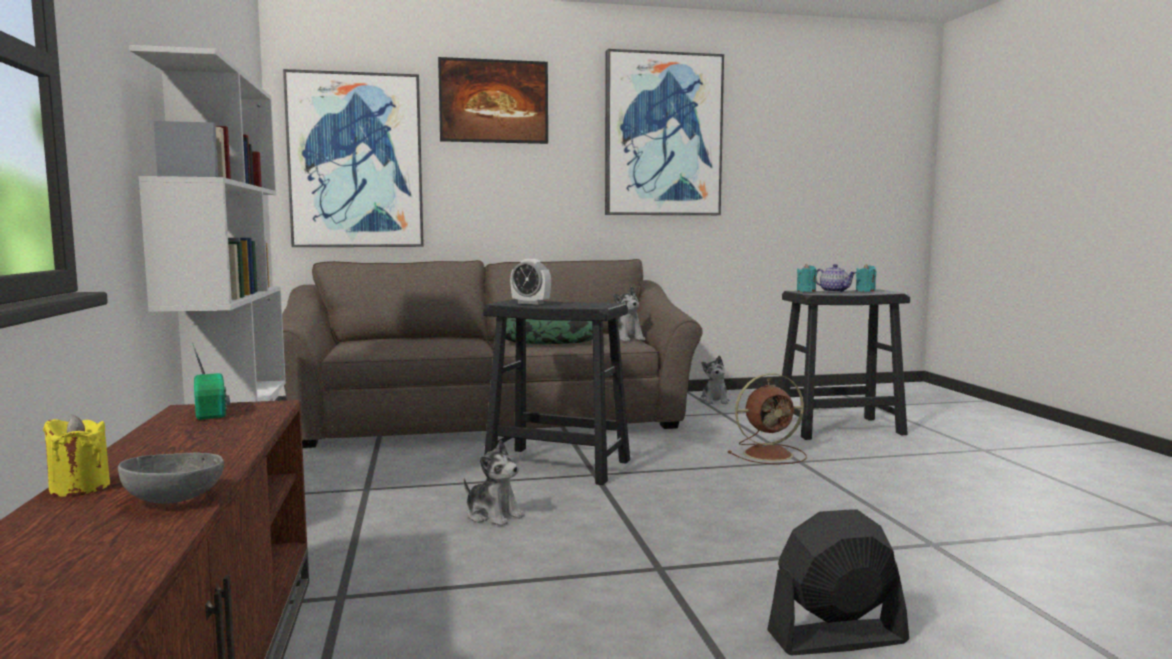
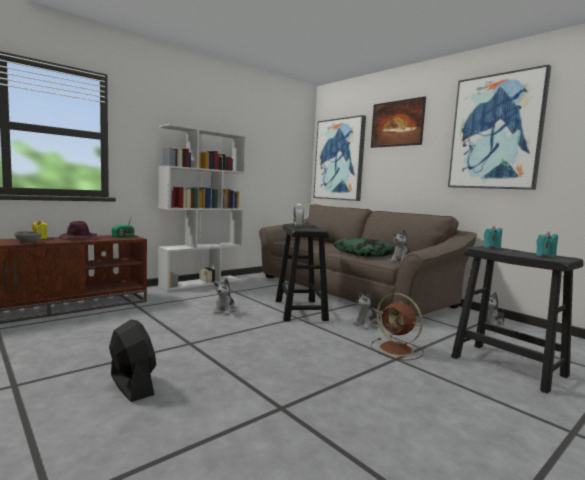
camera: 60 degrees right, 0 degrees up
teapot [816,264,856,292] -> none
none -> purple hat [59,221,97,240]
none -> plush toy [354,291,381,329]

